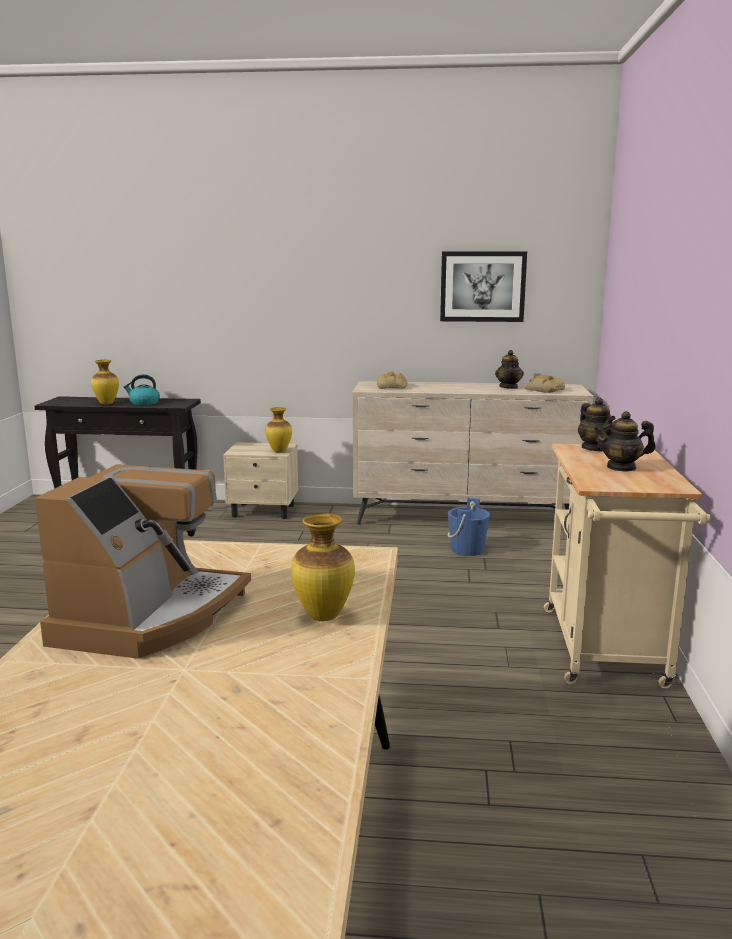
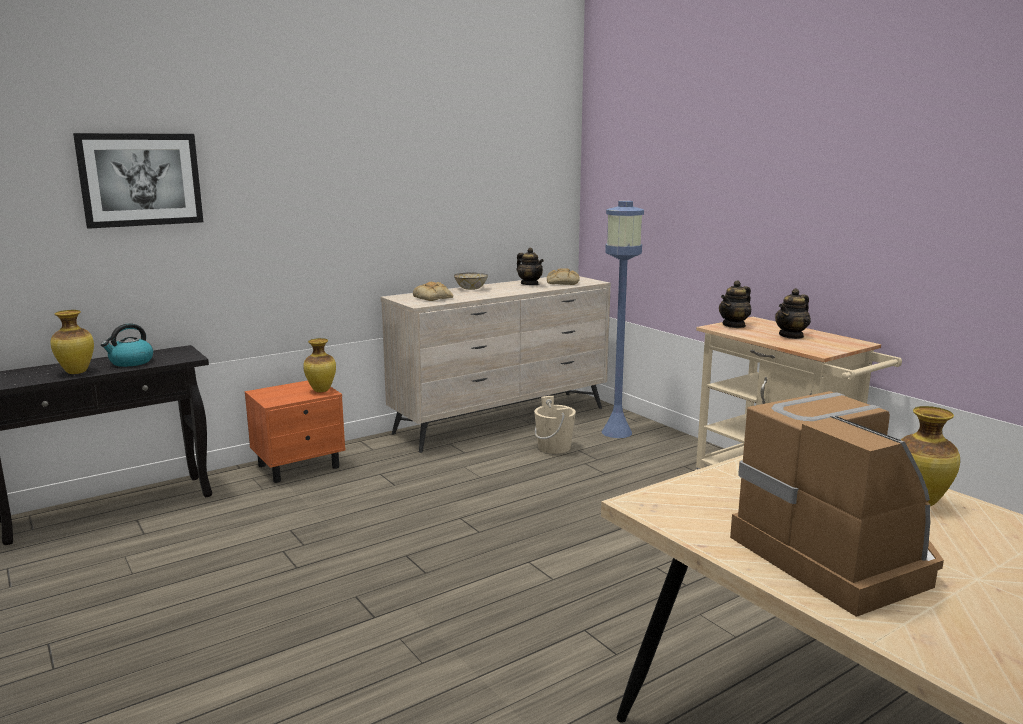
camera: 40 degrees left, 0 degrees up
beige nightstand [223,442,298,519] -> orange nightstand [245,380,346,483]
picture [440,251,527,322] -> picture moved to [73,133,203,229]
blue bucket [448,498,490,556] -> beige bucket [534,396,576,454]
teapot [578,397,616,452] -> teapot turned 105 degrees clockwise [719,280,751,328]
none -> bowl [454,273,488,290]
none -> blue floor lamp [602,201,644,438]

